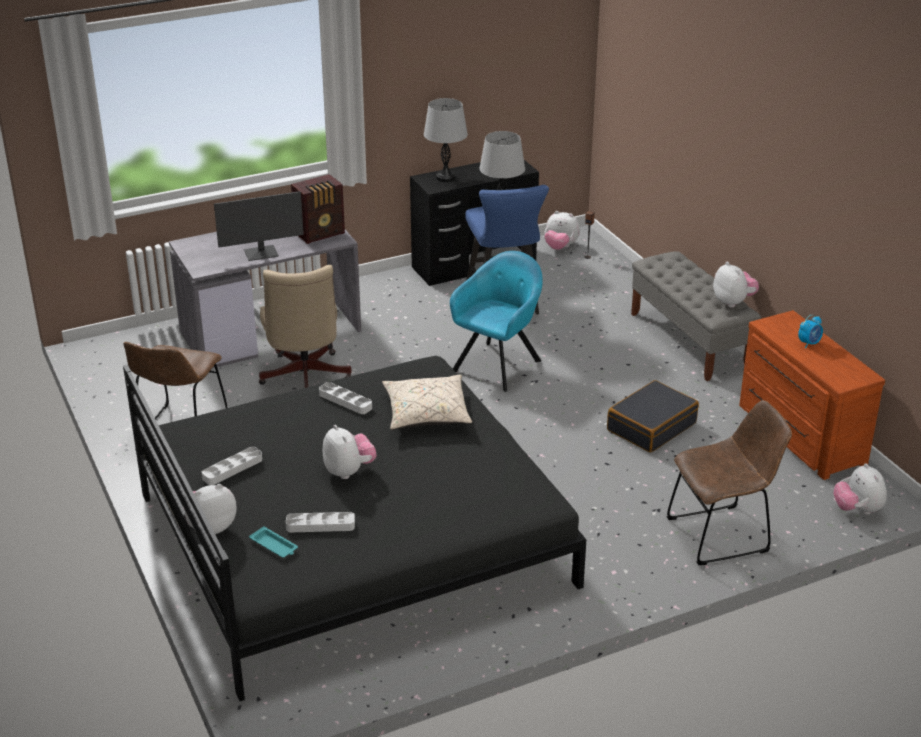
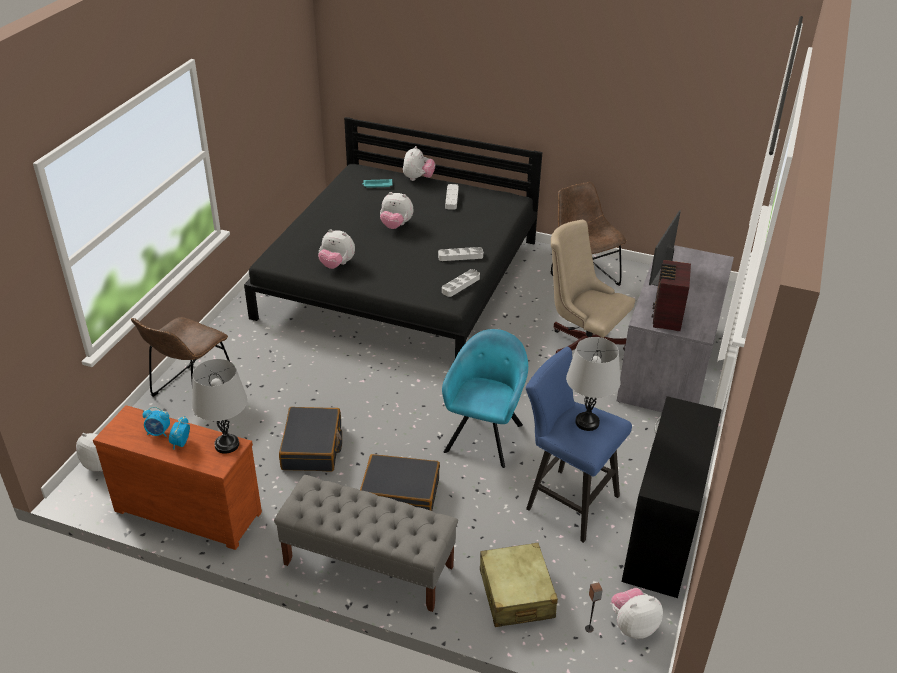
camera: 135 degrees right, 5 degrees up
grey tray [286,512,355,532] -> grey tray moved to [442,269,480,297]
beige pillow [382,375,472,430] -> none
grey table lamp [424,98,468,182] -> grey table lamp moved to [192,359,247,454]
turquoise armchair [450,251,543,392] -> turquoise armchair turned 150 degrees counterclockwise [442,329,528,468]
plush toy [713,262,759,308] -> plush toy moved to [318,229,355,269]
none -> alarm clock [143,407,170,437]
none -> black suitcase [360,454,440,511]
none -> beige suitcase [480,543,558,627]

